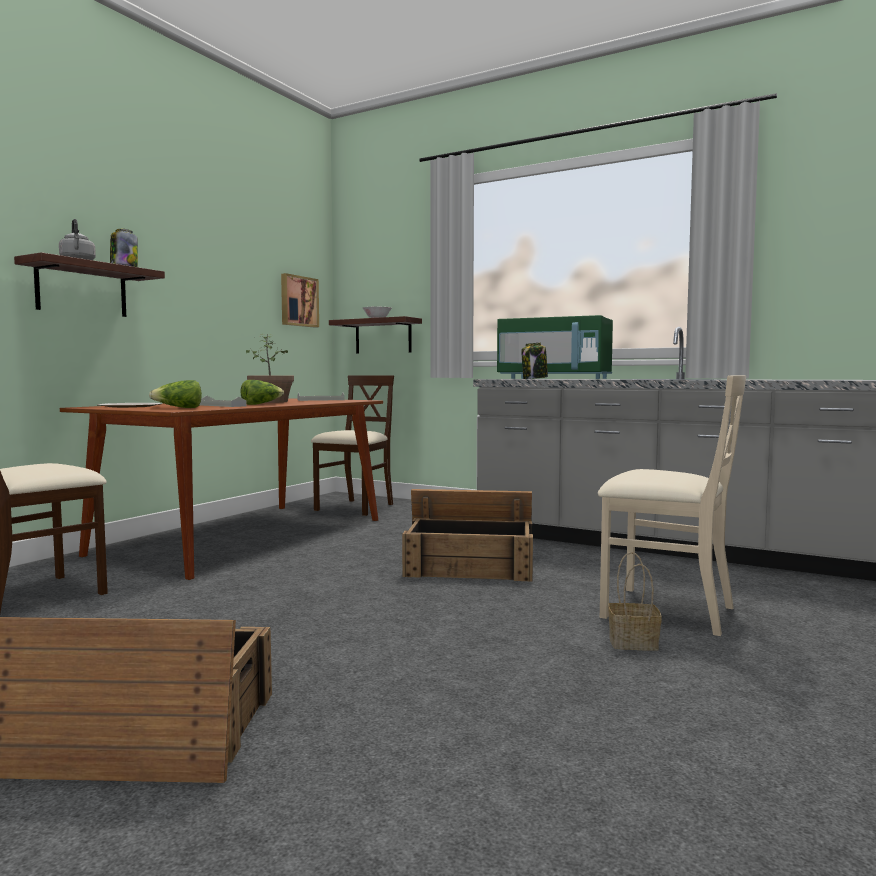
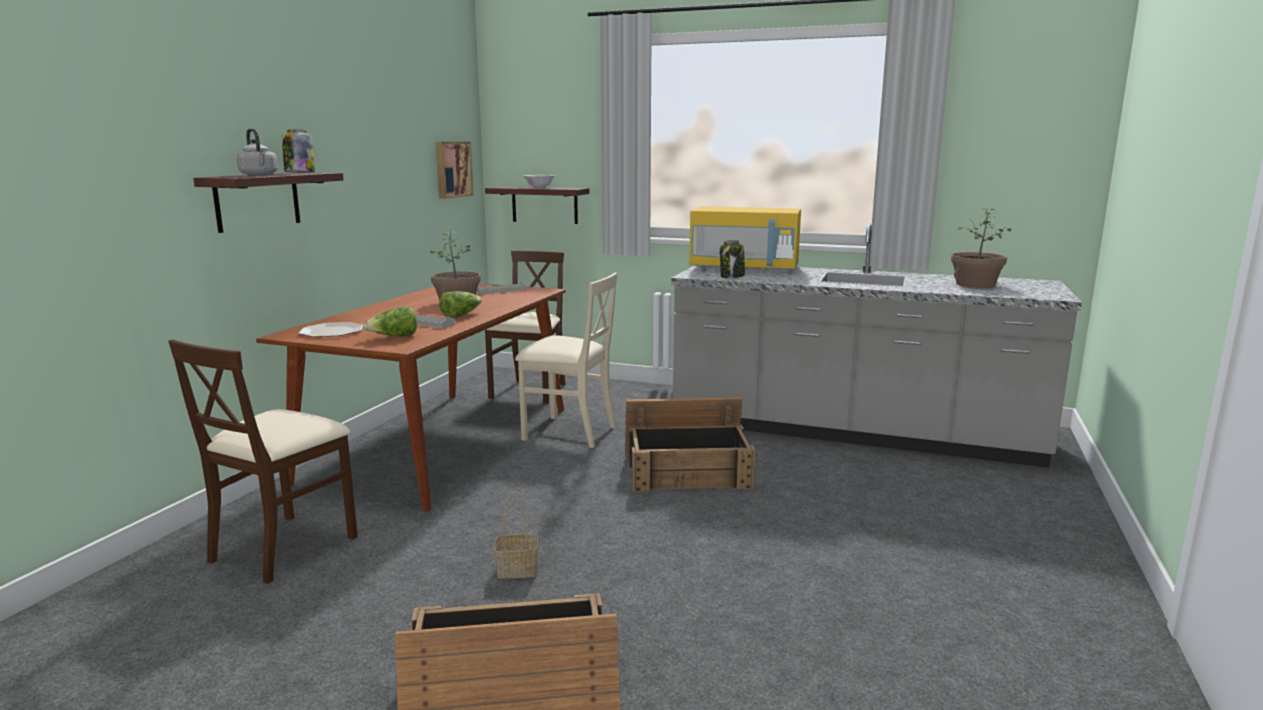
camera: 10 degrees left, 10 degrees up
green microwave [497,315,613,379] -> yellow microwave [689,206,801,273]
beige chair [598,375,746,636] -> beige chair moved to [515,273,618,448]
basket [608,552,662,651] -> basket moved to [495,492,538,579]
none -> potted plant [951,209,1011,288]

